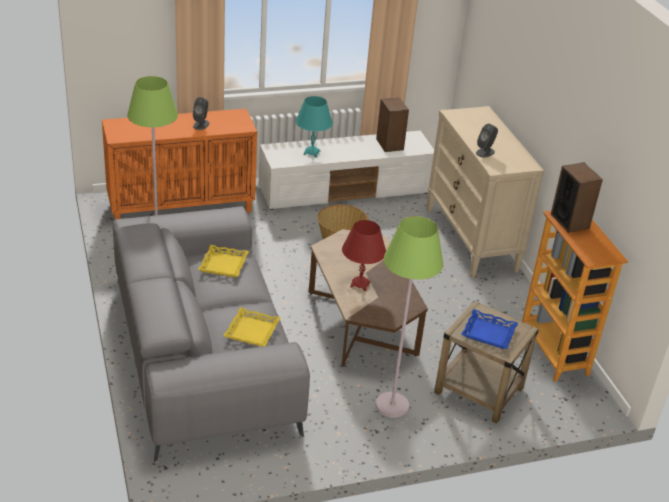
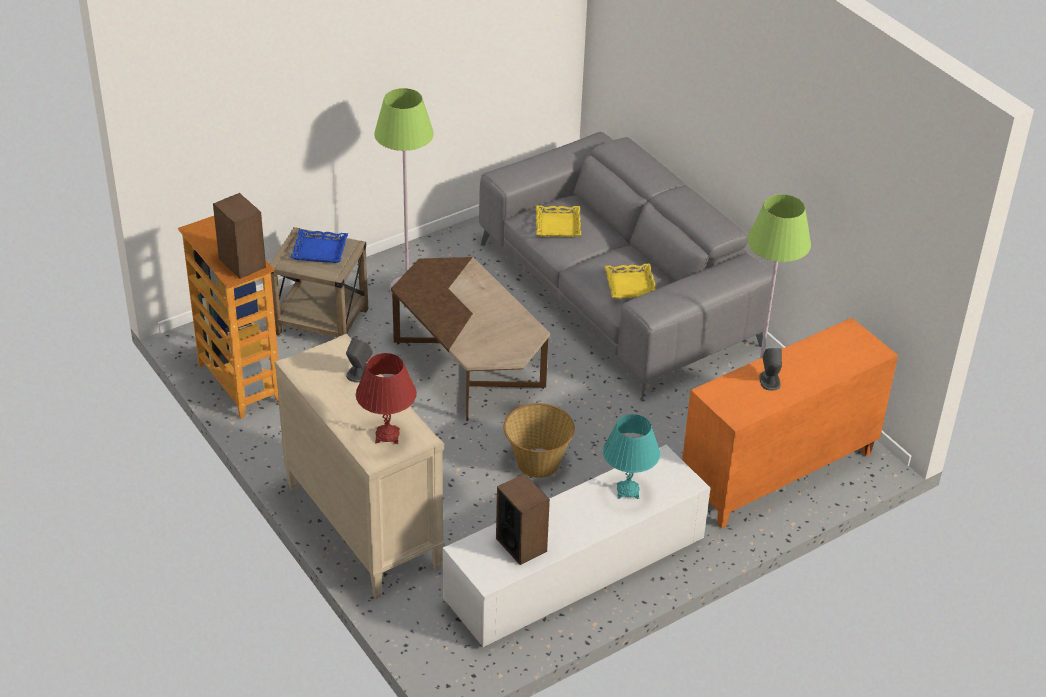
camera: 165 degrees right, 5 degrees up
red table lamp [342,220,386,291] -> red table lamp moved to [356,353,417,444]

